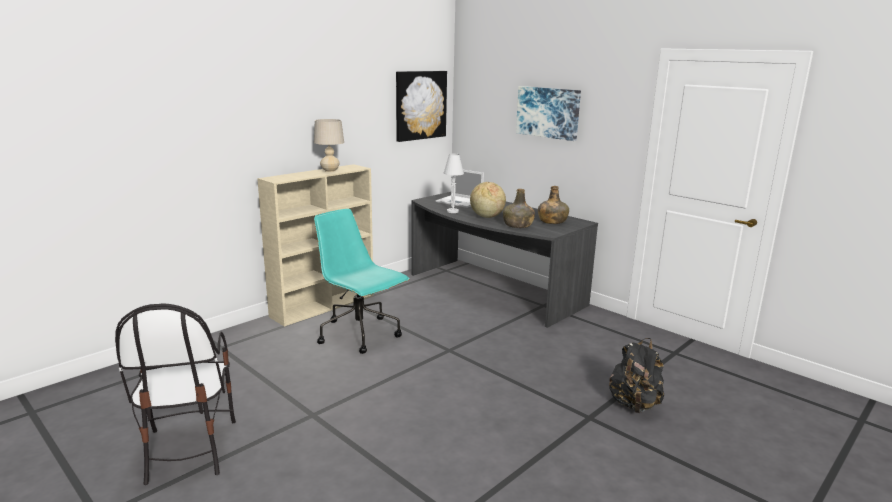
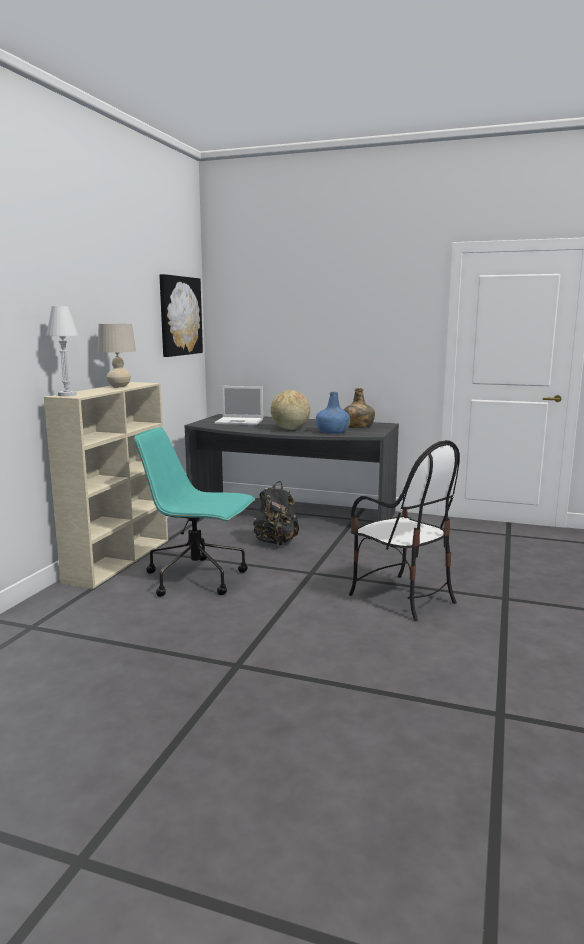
camera: 25 degrees left, 5 degrees down
chair [115,303,236,485] -> chair moved to [349,440,460,621]
white table lamp [444,154,464,213] -> white table lamp moved to [46,306,79,396]
green bottle [503,189,535,228] -> blue bottle [316,392,350,434]
picture [516,86,581,141] -> none
black backpack [609,338,664,413] -> black backpack moved to [252,481,299,546]

